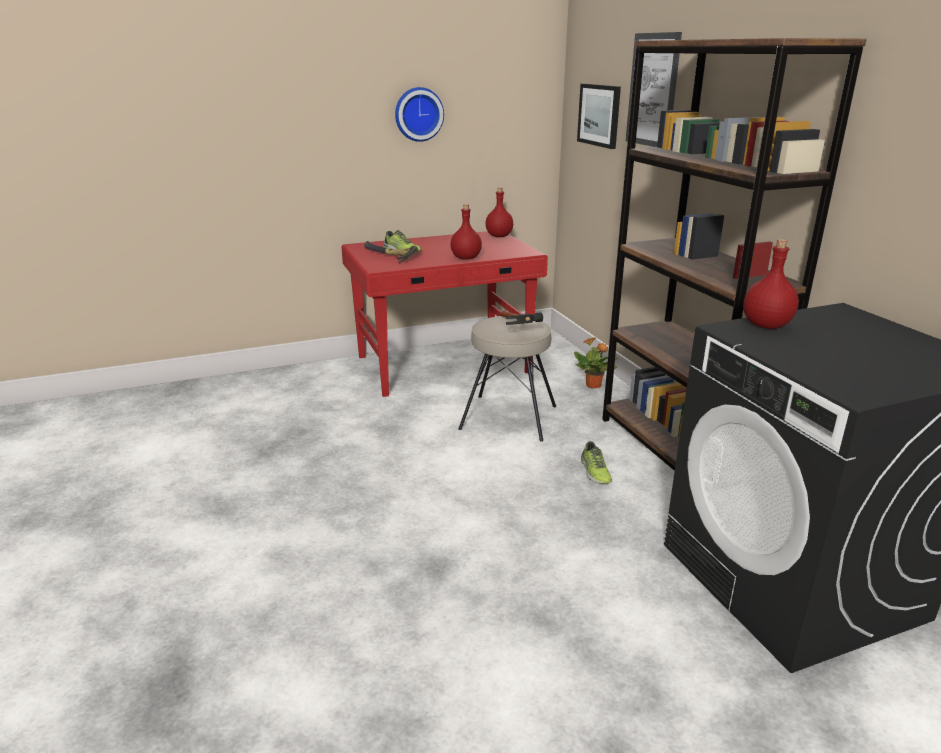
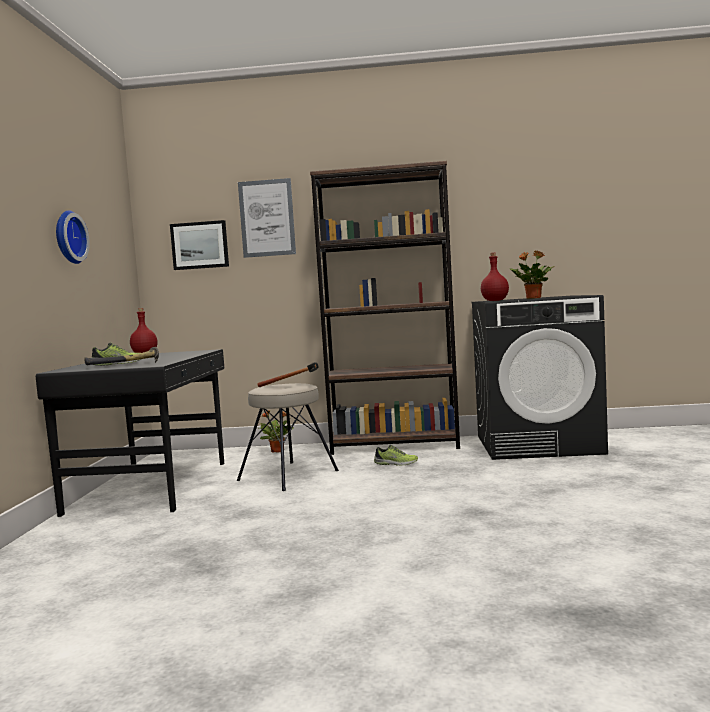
camera: 65 degrees left, 20 degrees down
red desk [341,231,548,397] -> black desk [36,349,224,517]
red bottle [450,204,482,260] -> none
none -> potted plant [510,250,555,299]

